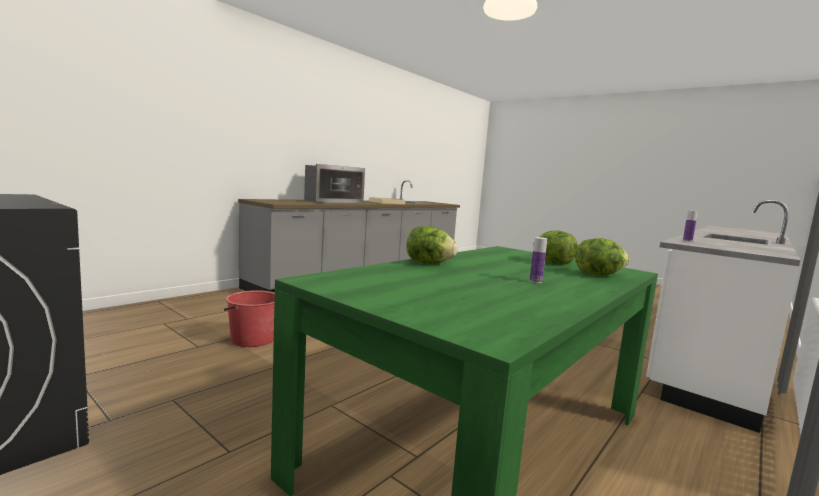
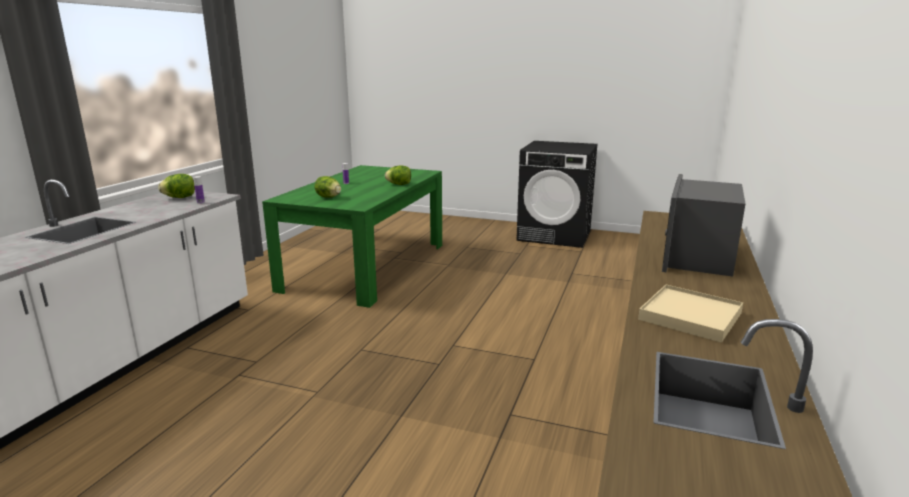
camera: 160 degrees right, 10 degrees up
red bucket [224,290,275,347] -> none
lettuce [575,238,629,275] -> lettuce moved to [158,174,195,198]

